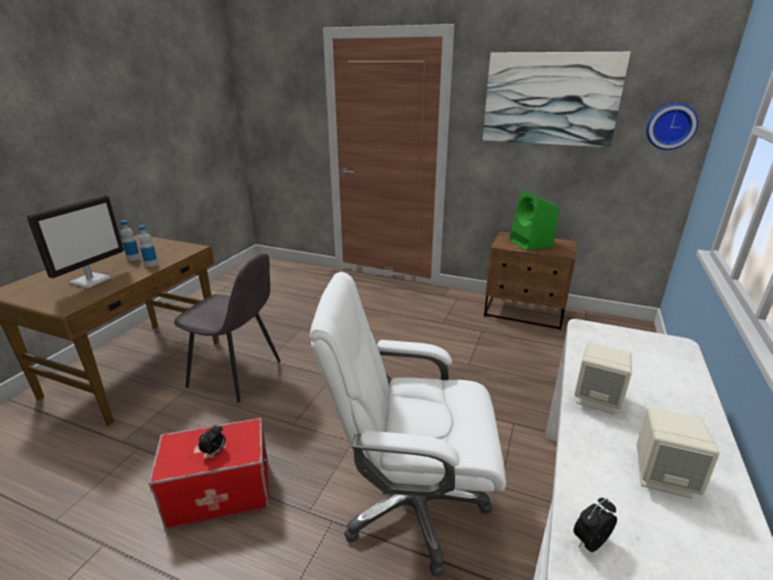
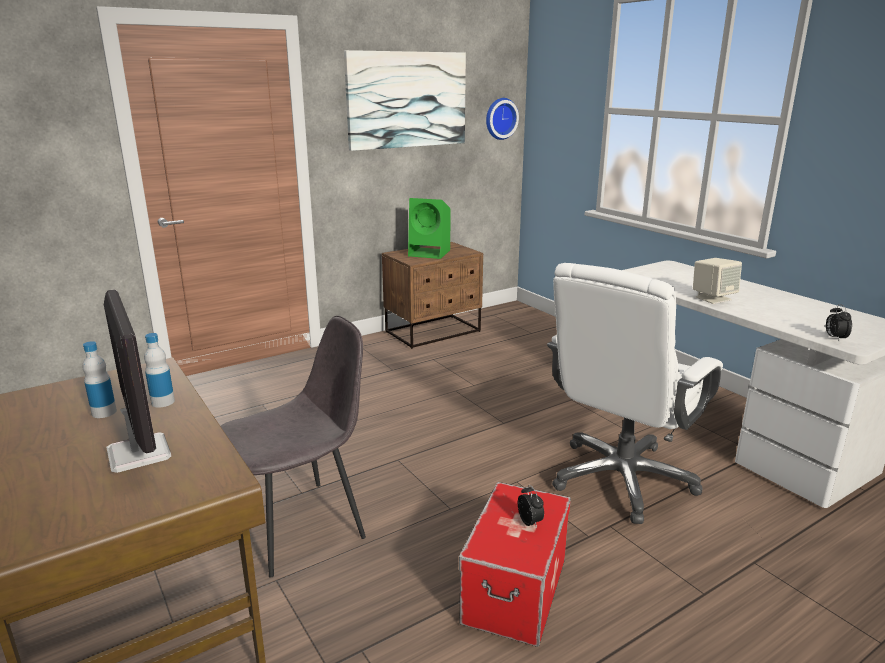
camera: 55 degrees left, 5 degrees down
beige speaker [637,408,720,499] -> none

